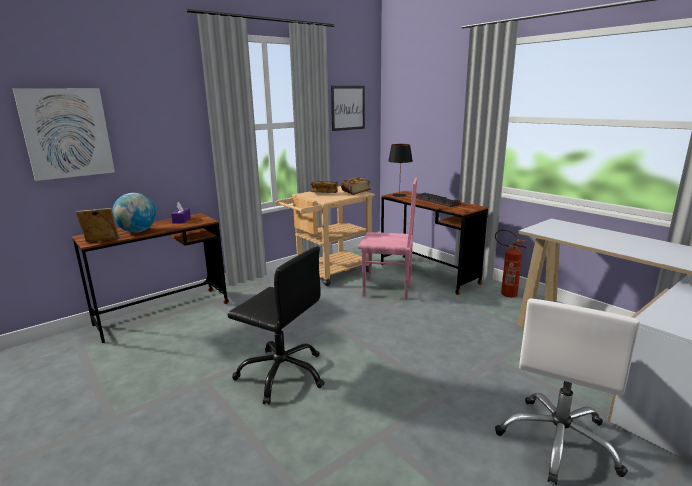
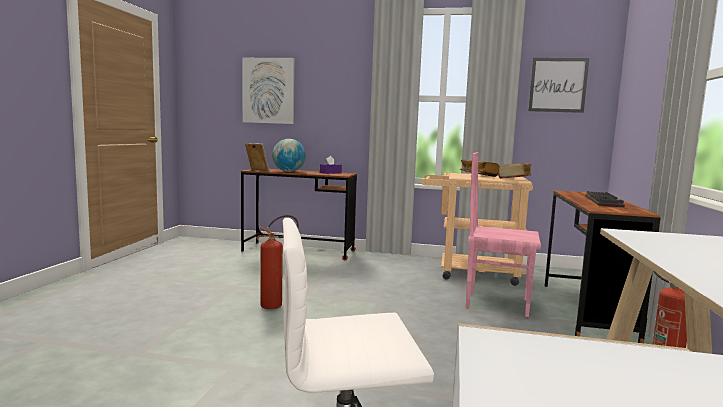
camera: 50 degrees right, 10 degrees down
black office chair [227,246,325,405] -> fire extinguisher [256,215,299,309]
pink chair [358,178,417,300] -> pink chair turned 135 degrees clockwise [466,152,541,317]
black table lamp [388,144,413,197] -> none

